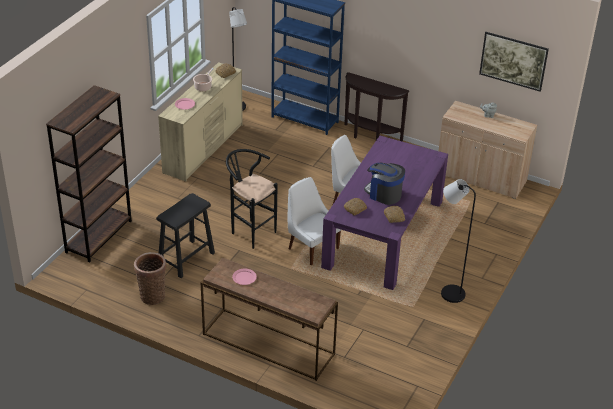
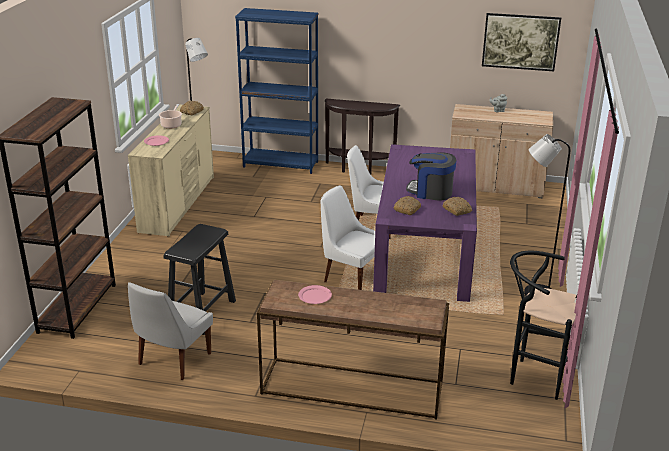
camera: 15 degrees left, 10 degrees down
basket [134,252,166,305] -> white chair [128,282,213,380]
black stool [226,149,277,249] -> black stool moved to [510,251,577,400]

